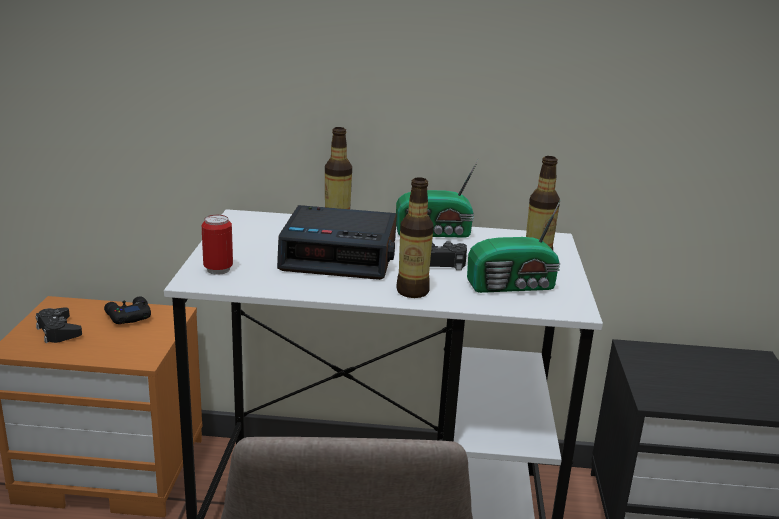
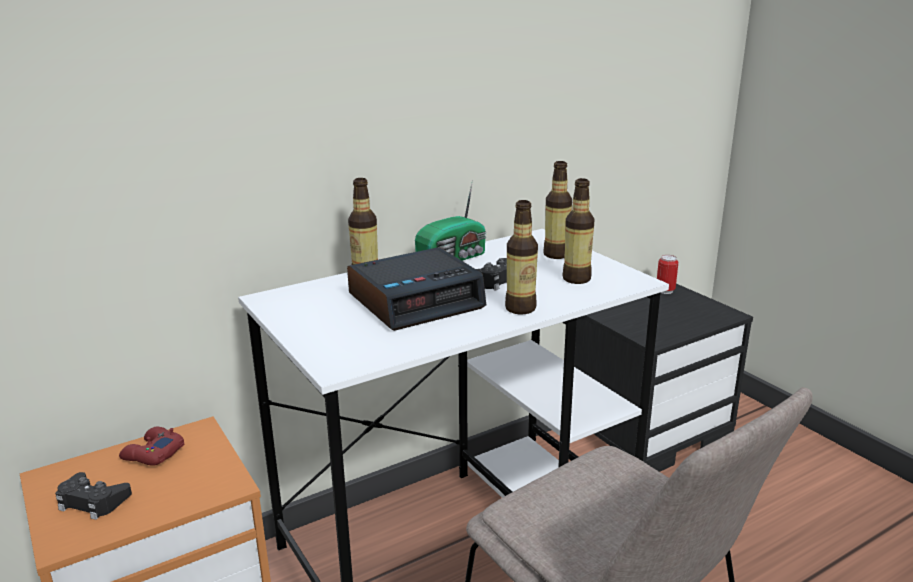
camera: 35 degrees left, 0 degrees up
black game controller [104,297,151,324] -> red game controller [119,427,185,466]
can [202,215,233,275] -> can moved to [657,255,678,294]
radio [467,199,561,293] -> bottle [562,178,595,284]

